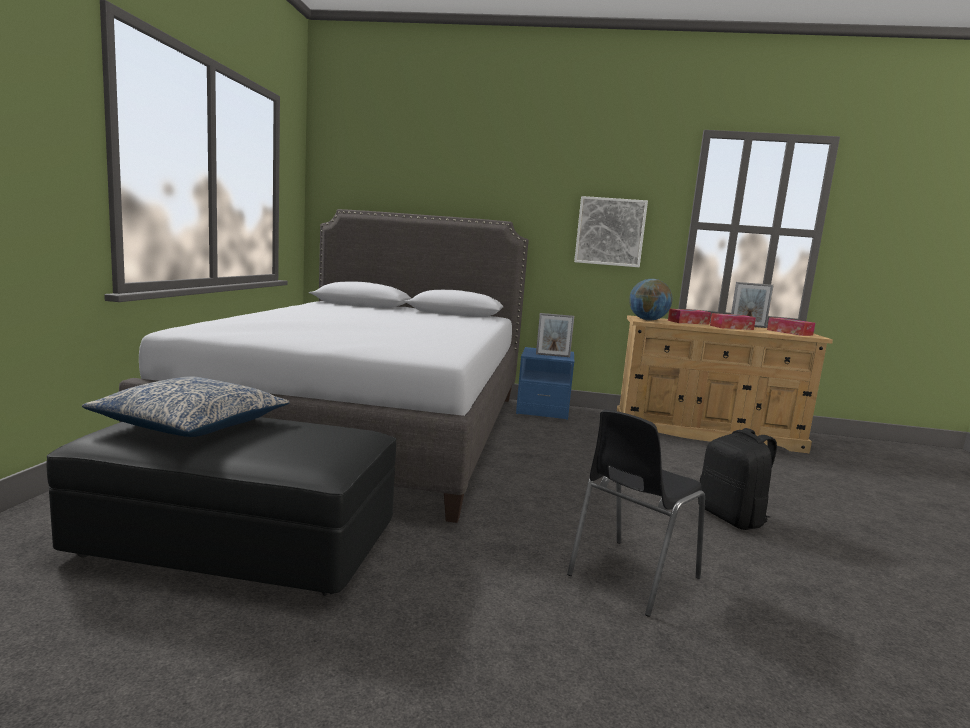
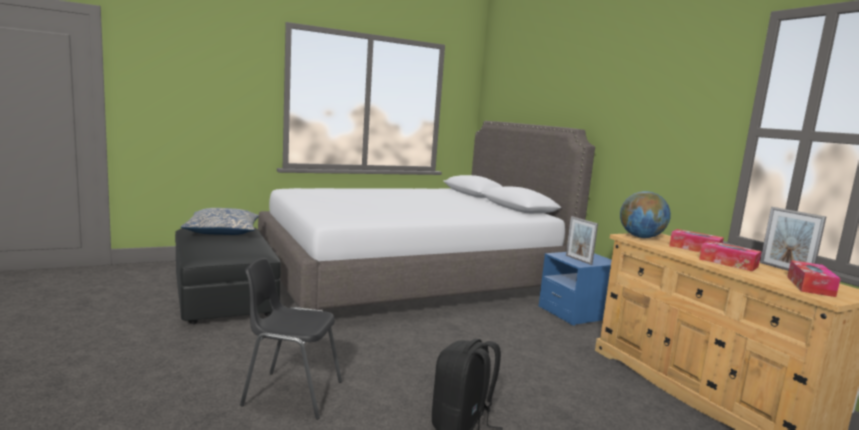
camera: 55 degrees right, 0 degrees up
picture [574,196,648,267] -> none

